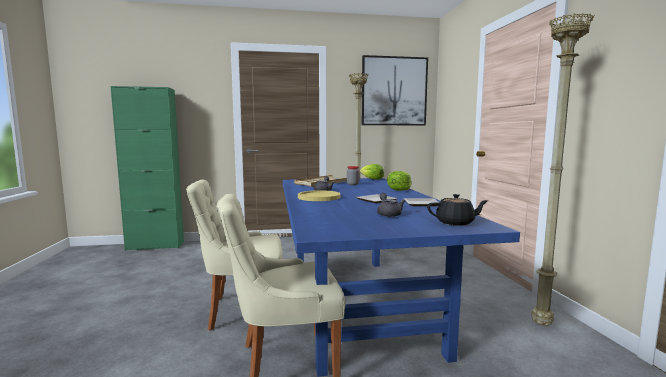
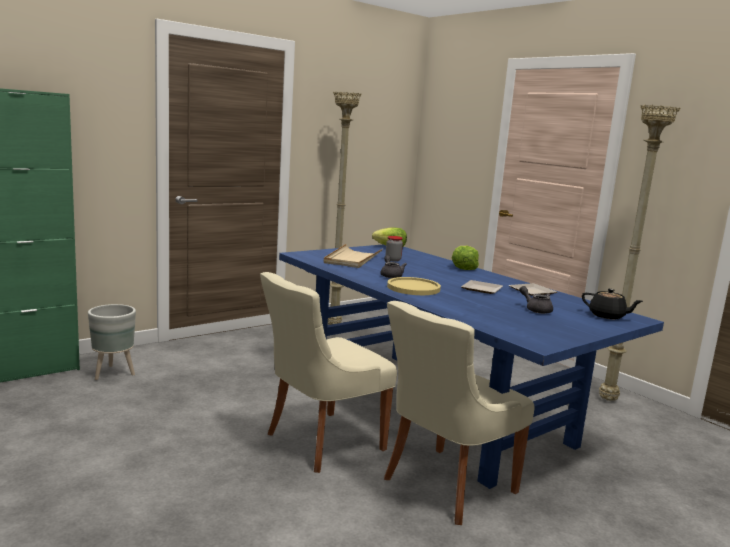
camera: 30 degrees left, 5 degrees up
picture [362,55,428,125] -> none
black teapot [427,194,489,226] -> black teapot turned 60 degrees clockwise [582,289,643,320]
none -> grey planter [88,304,136,380]

